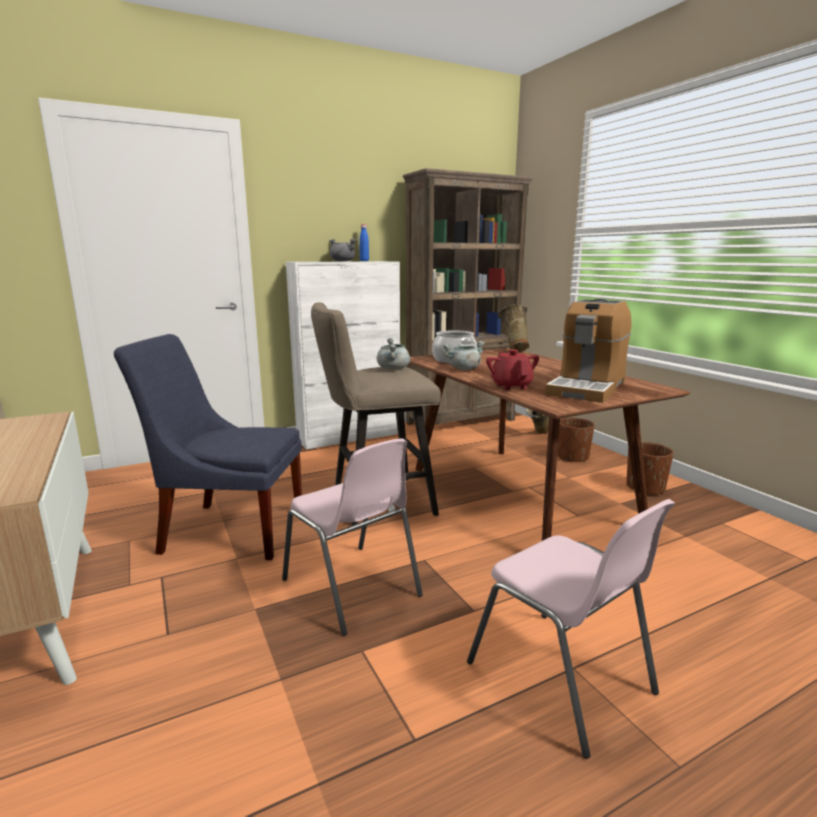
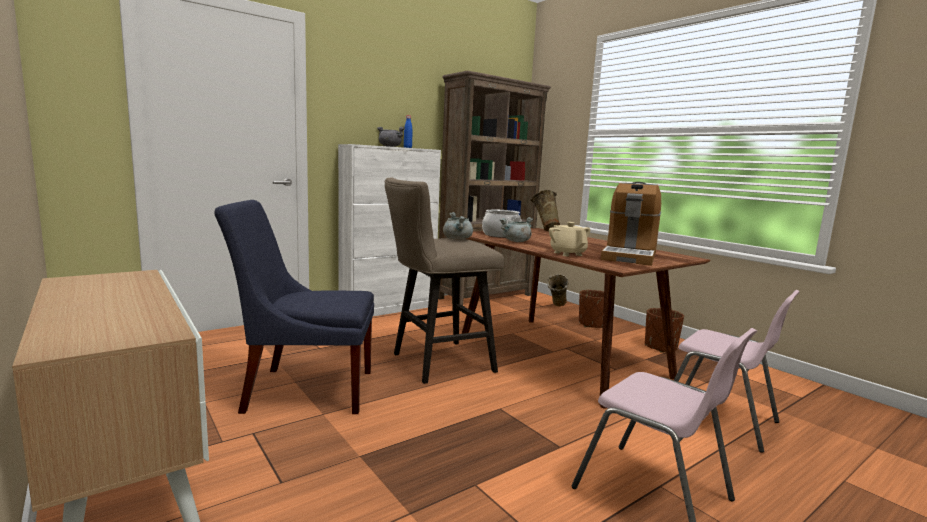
camera: 10 degrees left, 5 degrees down
pink chair [282,438,423,636] -> pink chair moved to [674,290,800,453]
red teapot [486,349,539,390] -> beige teapot [549,222,590,256]

